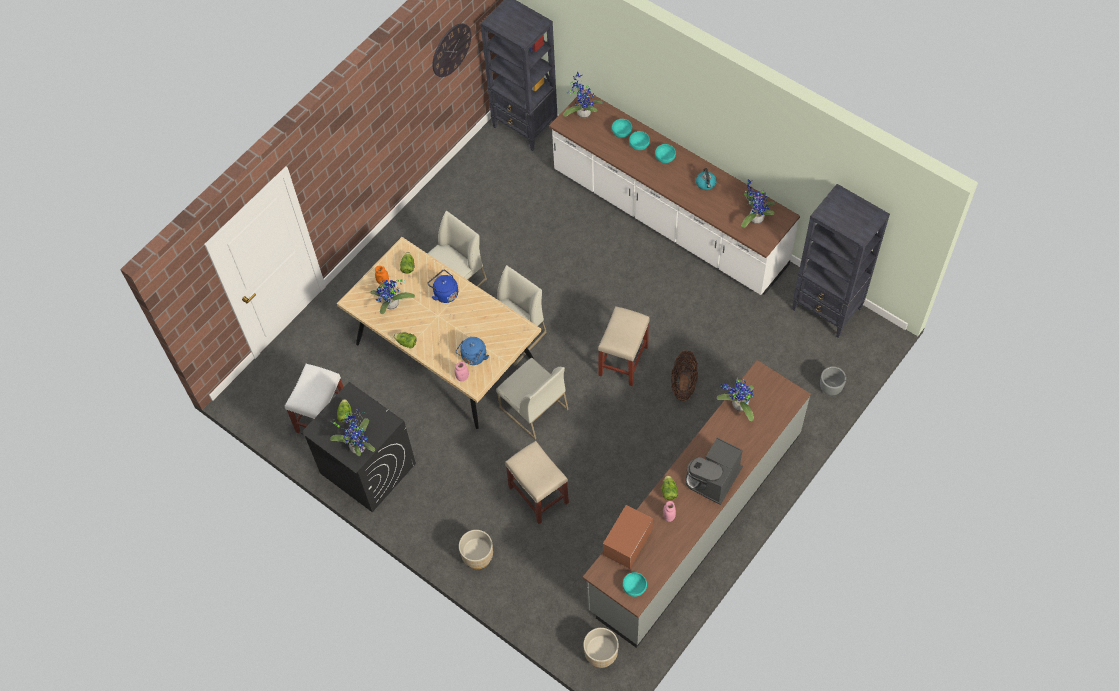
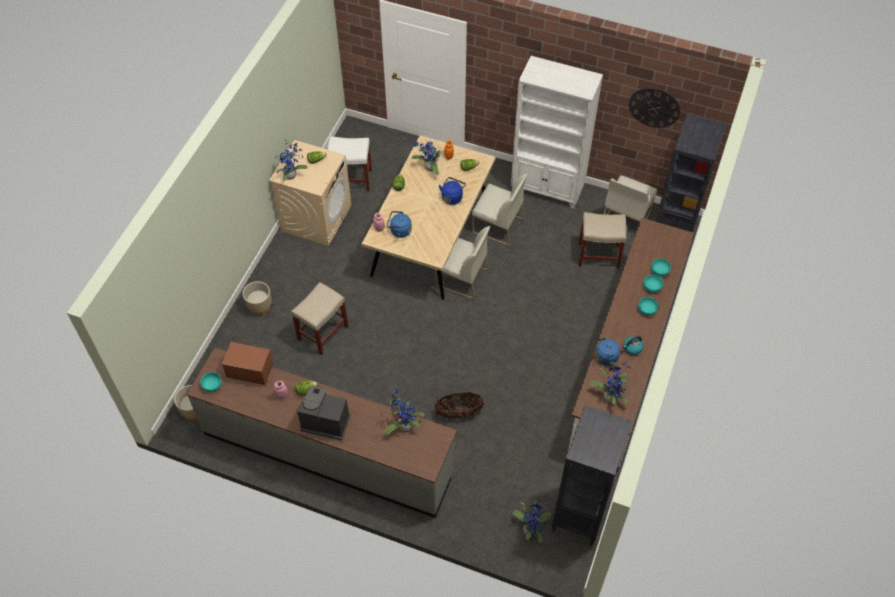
camera: 70 degrees right, 5 degrees down
black washing machine [301,382,416,512] -> beige washing machine [269,140,351,246]
white chair [496,358,568,440] -> white chair moved to [604,175,657,233]
potted plant [563,72,603,118] -> potted plant moved to [513,500,551,543]
beige stool [598,306,650,386] -> beige stool moved to [579,212,627,269]
grey planter [820,366,846,395] -> none
none -> white bookcase [511,56,603,209]
none -> blue kettle [593,338,620,366]

